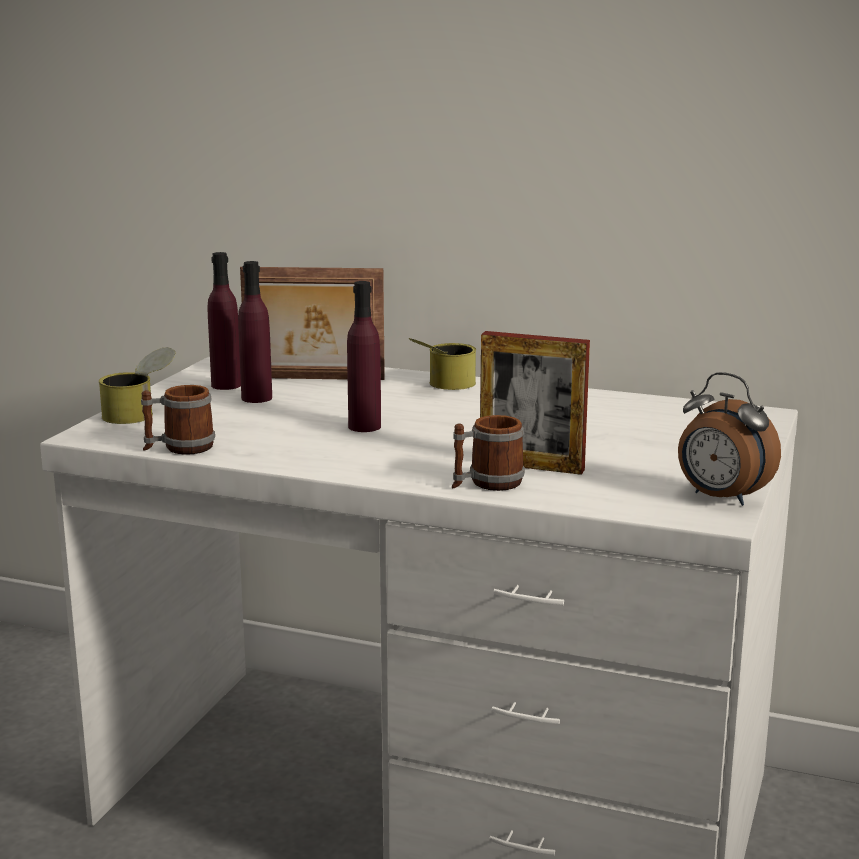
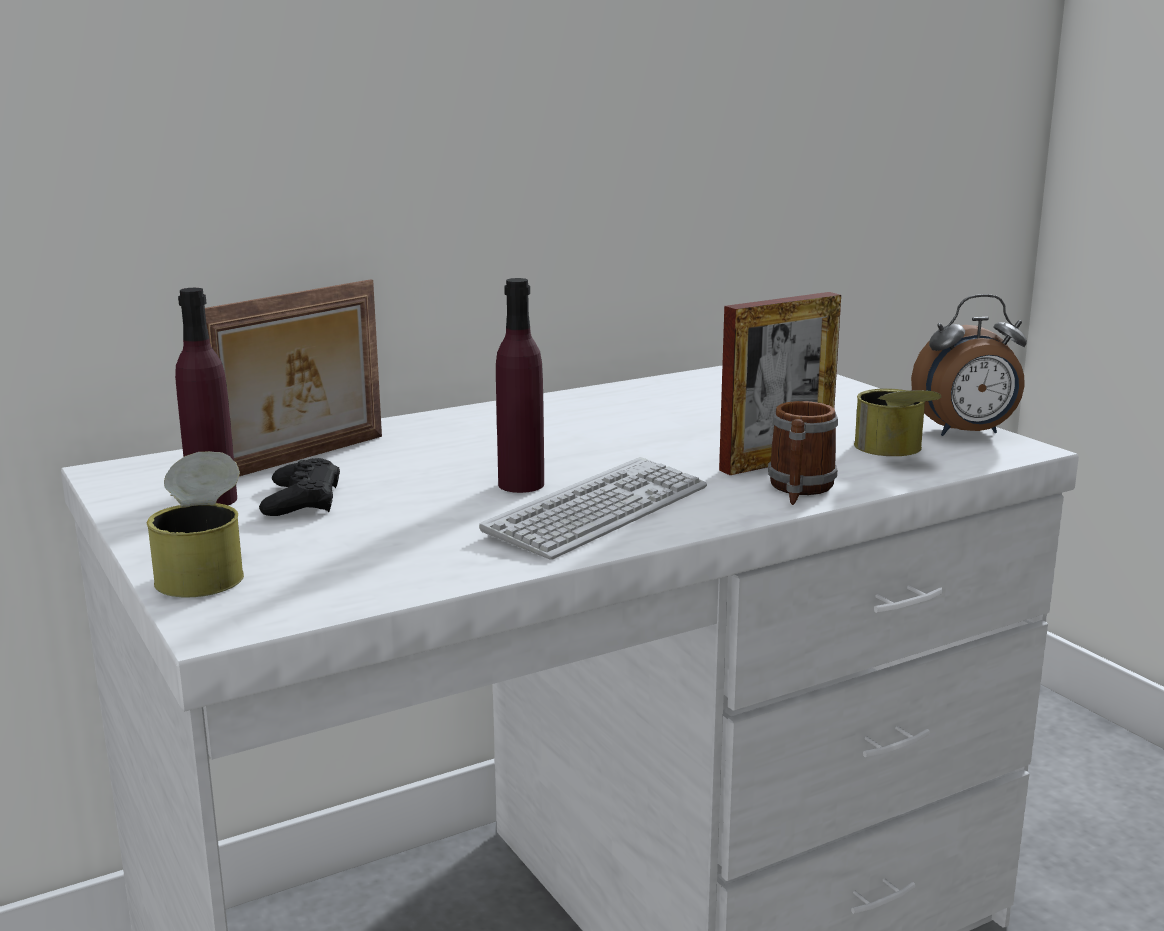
camera: 50 degrees left, 0 degrees up
mug [141,385,215,454] -> none
purple bottle [238,261,272,403] -> black game controller [259,458,340,516]
can [408,338,476,390] -> can moved to [854,388,941,456]
none -> keyboard [479,457,707,560]

